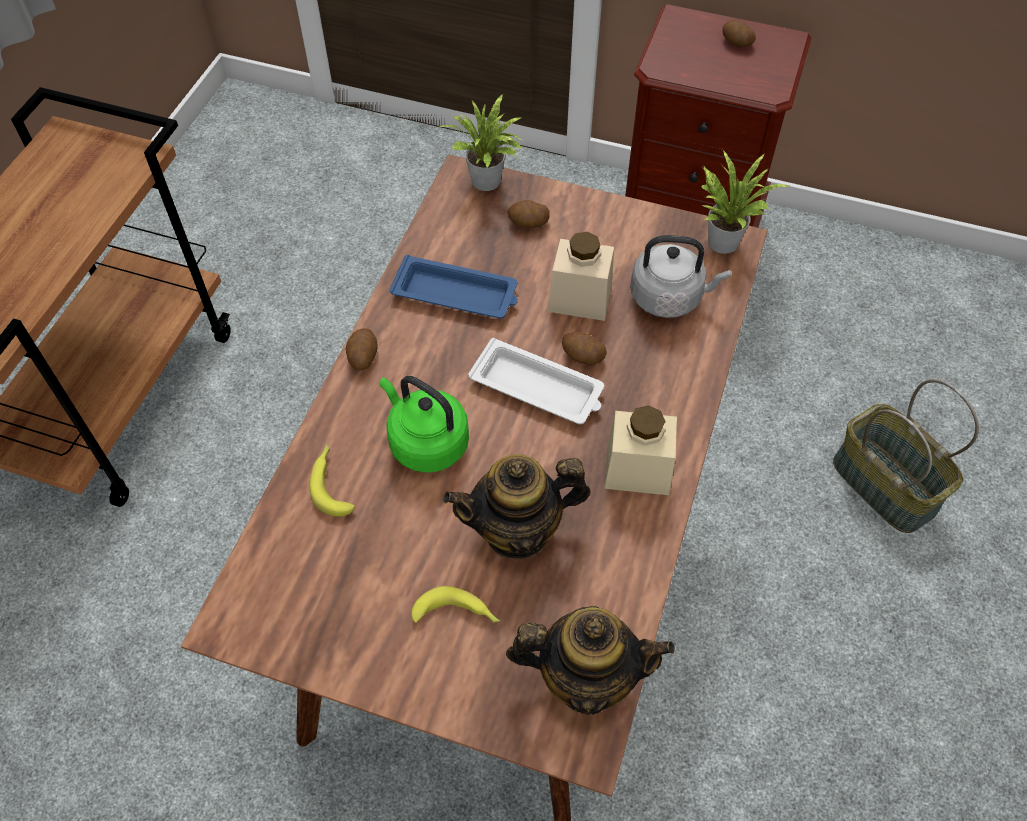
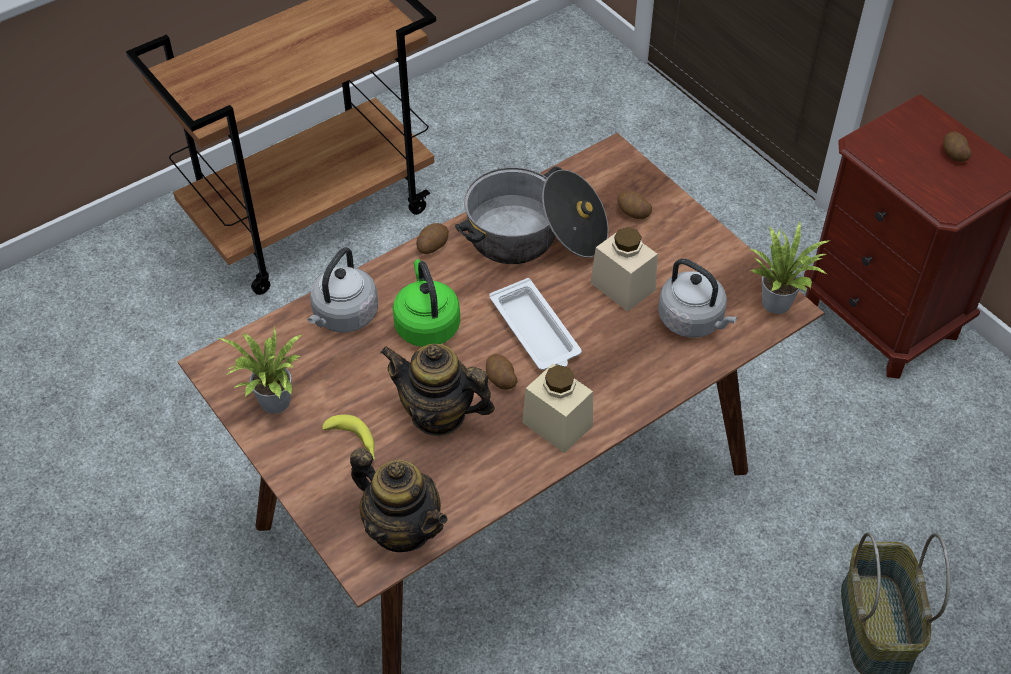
camera: 35 degrees right, 5 degrees down
banana [310,445,355,517] -> grey kettle [308,247,378,332]
blue tray [389,255,518,319] -> cooking pot [455,167,608,264]
potted plant [439,94,525,191] -> potted plant moved to [218,326,301,414]
potato [562,332,606,365] -> potato moved to [486,354,518,390]

